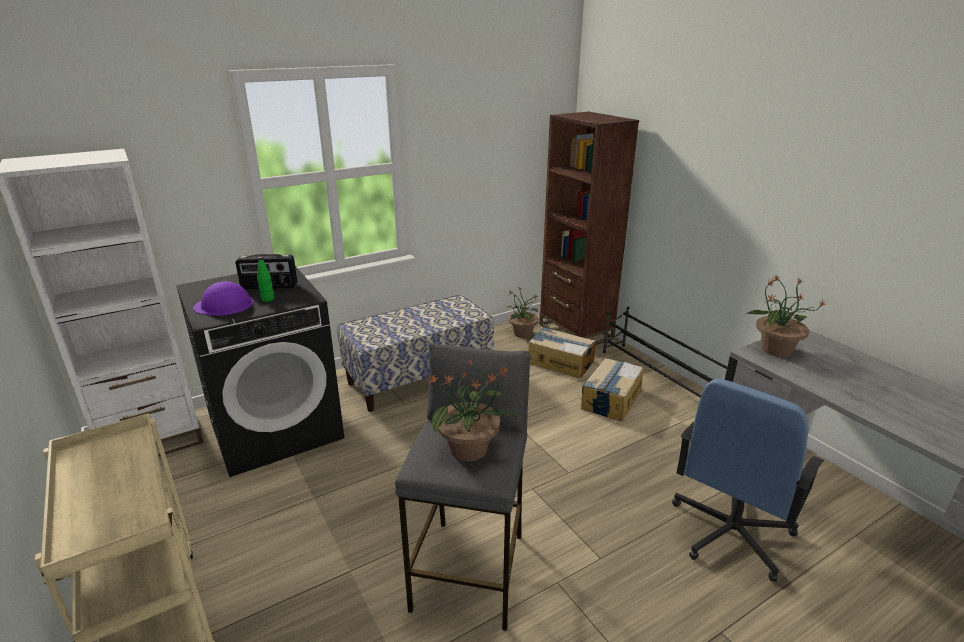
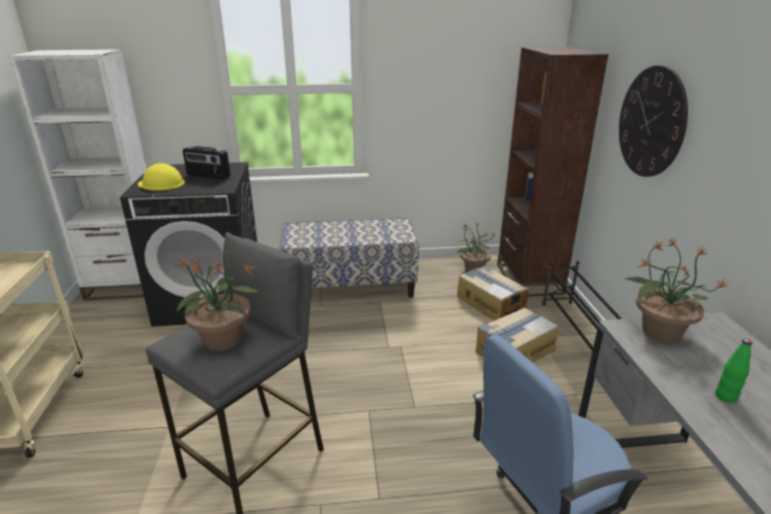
camera: 25 degrees right, 0 degrees up
purple hard hat [193,281,253,316] -> yellow hard hat [138,163,185,191]
green bottle [257,257,274,302] -> green bottle moved to [715,339,752,403]
none -> wall clock [619,65,688,177]

